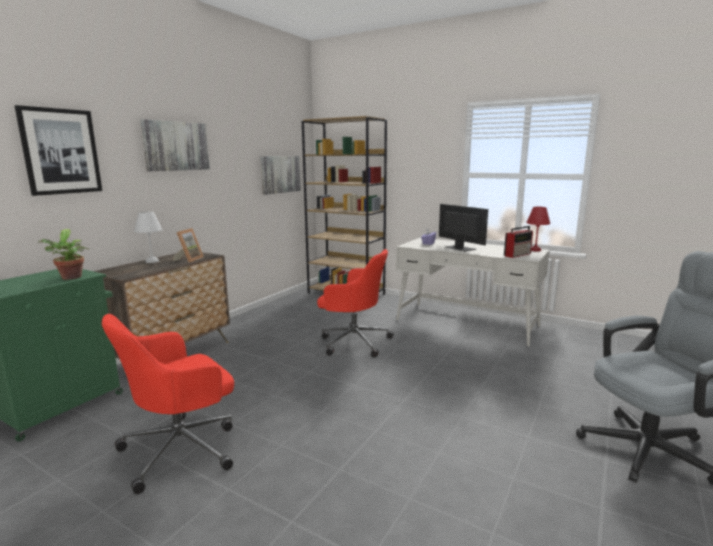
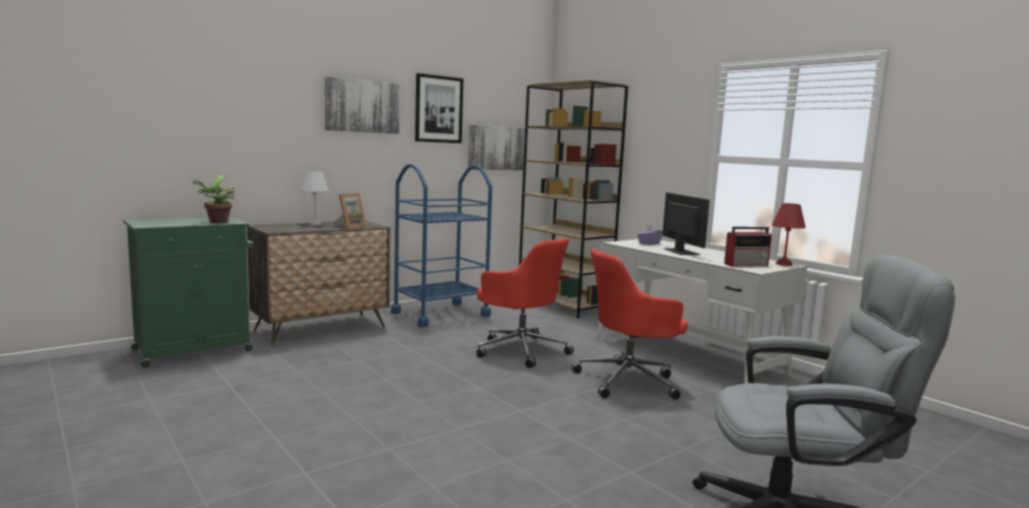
camera: 20 degrees right, 5 degrees down
picture [15,105,102,196] -> picture moved to [415,73,463,143]
red office chair [102,314,234,494] -> red office chair moved to [571,249,688,400]
none -> blue cart [391,164,492,327]

